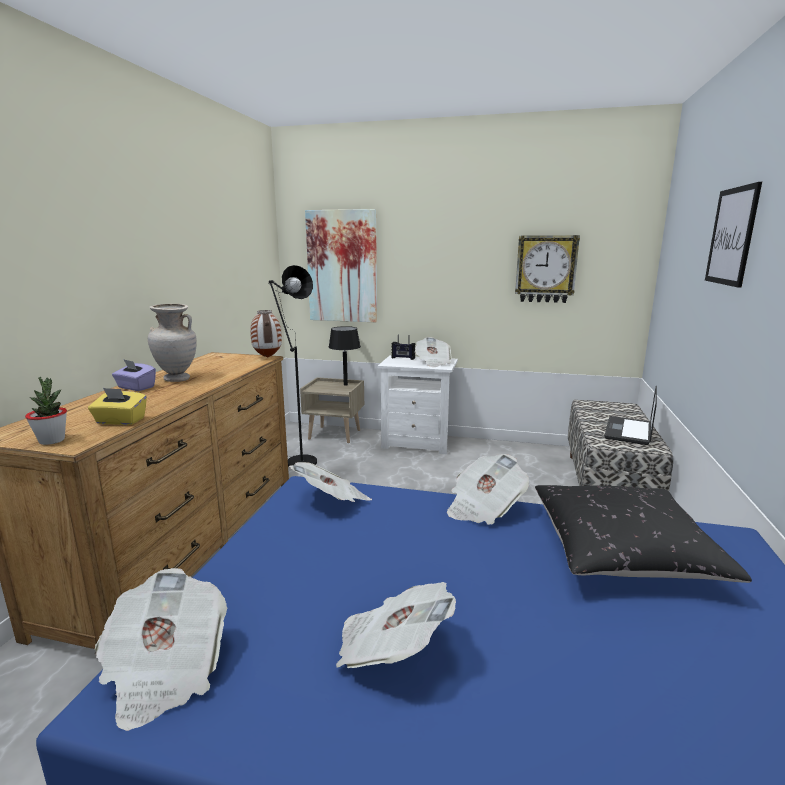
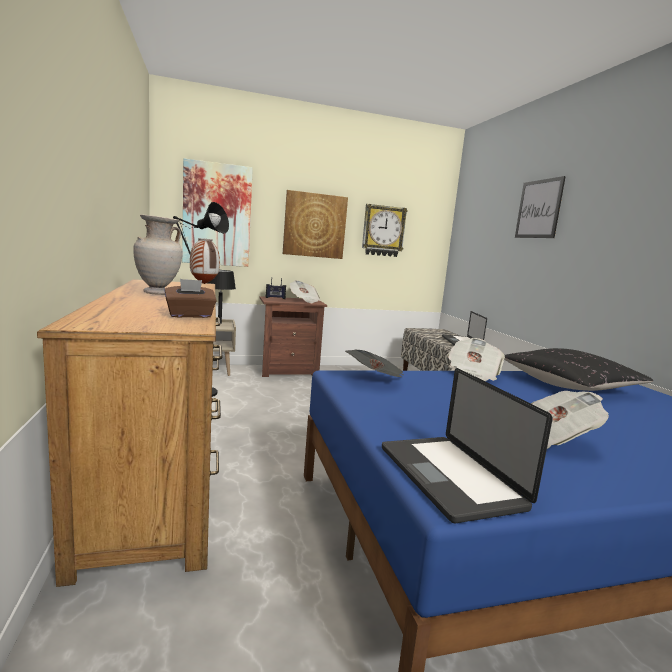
camera: 30 degrees left, 5 degrees down
potted plant [25,377,67,445] -> none
yellow tissue box [88,388,147,425] -> brown tissue box [164,279,217,318]
newspaper [94,568,227,731] -> laptop [382,368,553,523]
purple tissue box [112,359,156,391] -> none
white nightstand [378,355,458,455] -> brown nightstand [260,296,327,377]
none -> picture [283,190,348,259]

